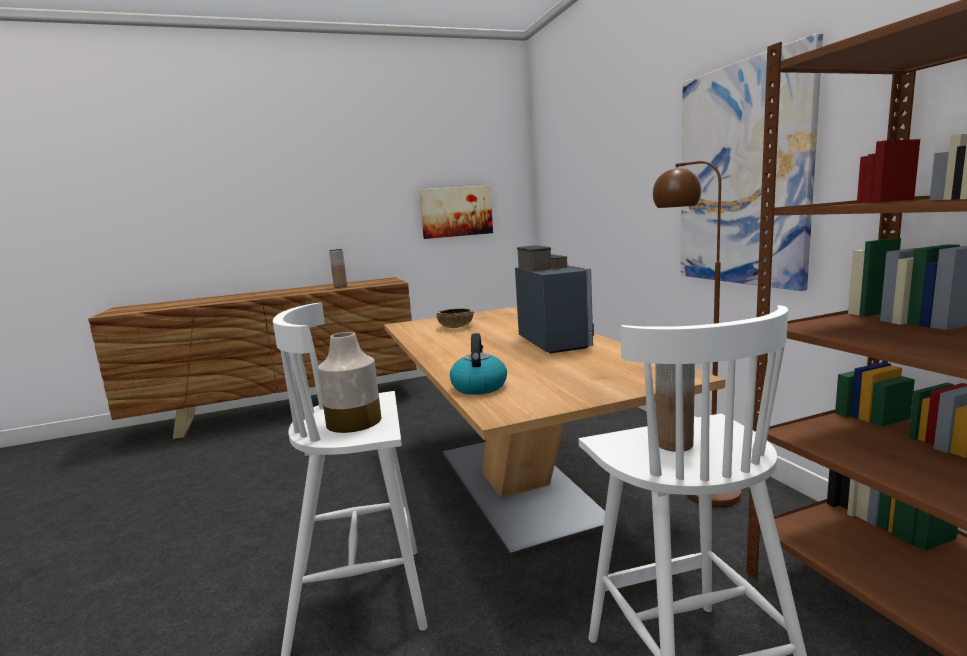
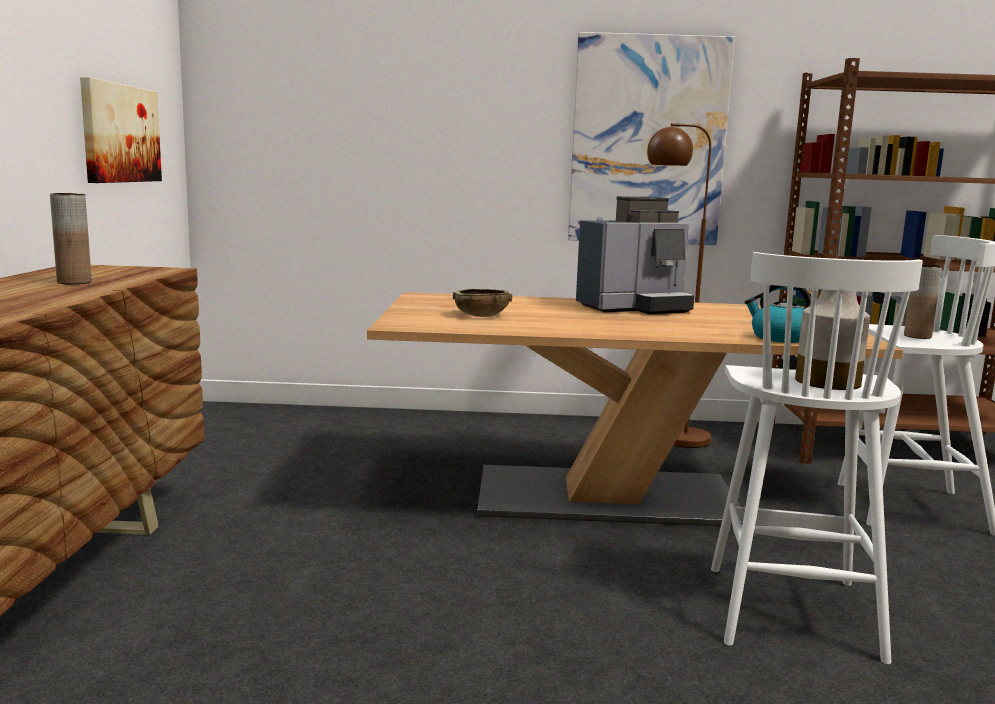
camera: 70 degrees left, 0 degrees up
coffee machine [515,245,594,353] -> coffee machine turned 150 degrees clockwise [576,196,695,314]

